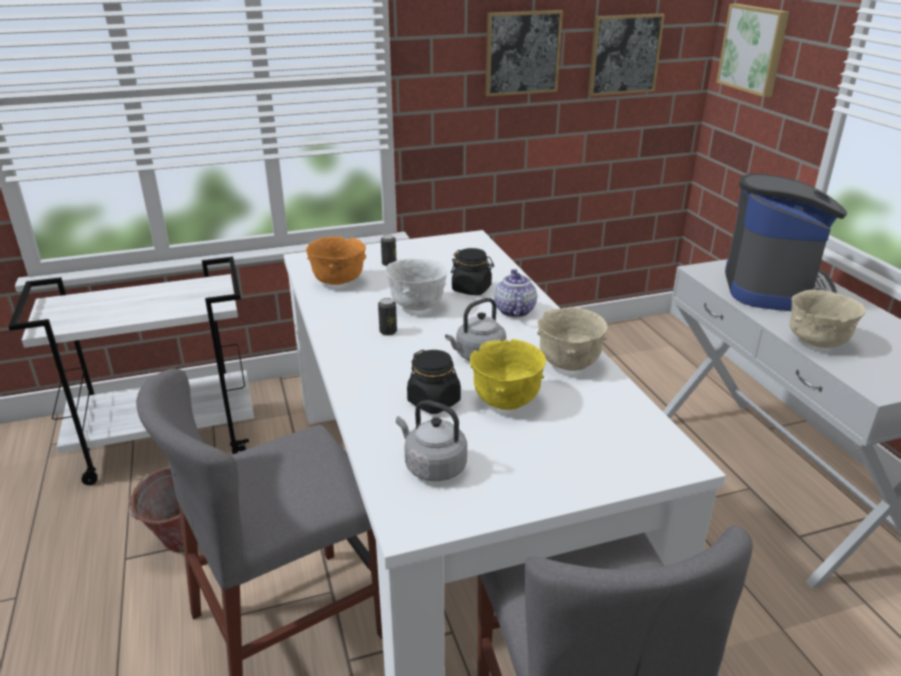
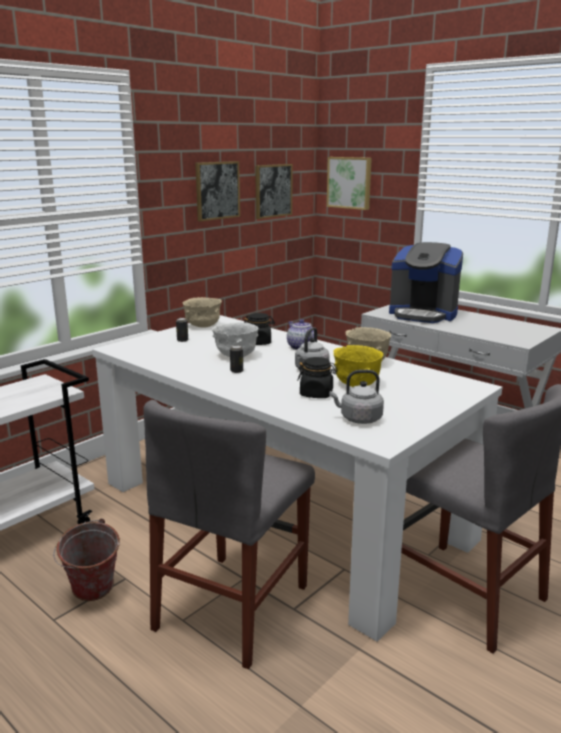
camera: 30 degrees left, 10 degrees down
orange bowl [306,236,366,285] -> none
coffee machine [725,174,848,311] -> coffee machine turned 135 degrees clockwise [389,242,463,323]
beige bowl [789,290,866,348] -> beige bowl moved to [183,297,222,328]

